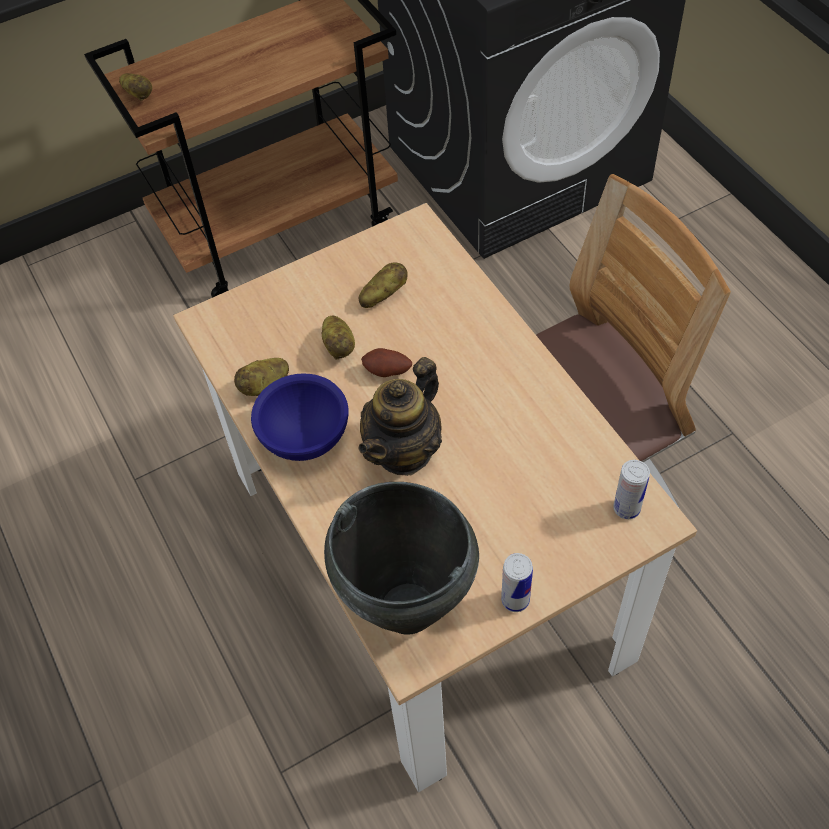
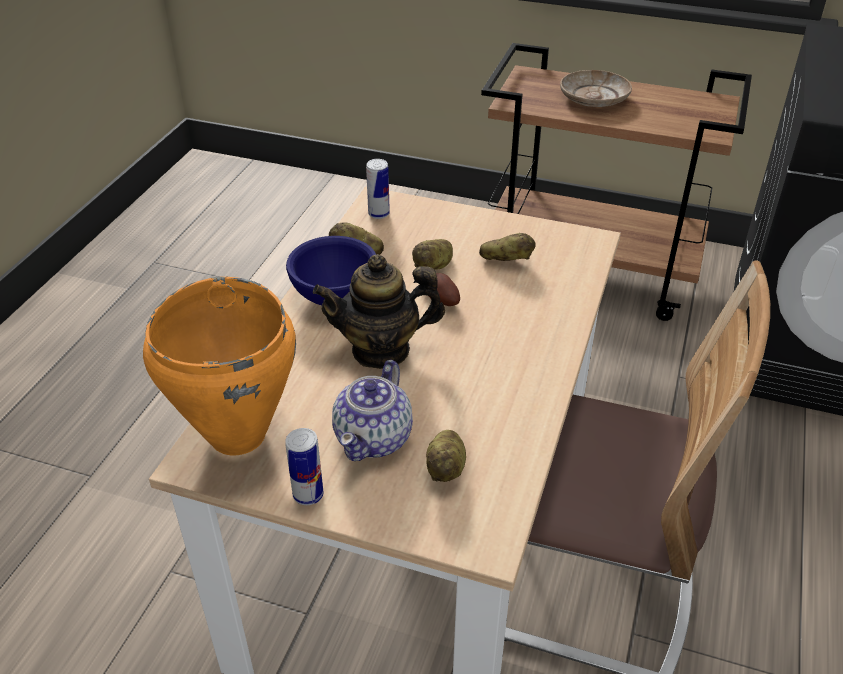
camera: 45 degrees right, 15 degrees down
potato [119,73,152,101] -> potato moved to [426,430,466,482]
black cooking pot [324,482,479,635] -> orange cooking pot [143,277,296,455]
can [613,460,650,519] -> can moved to [366,159,390,219]
none -> teapot [332,360,413,461]
none -> beige plate [560,70,632,107]

